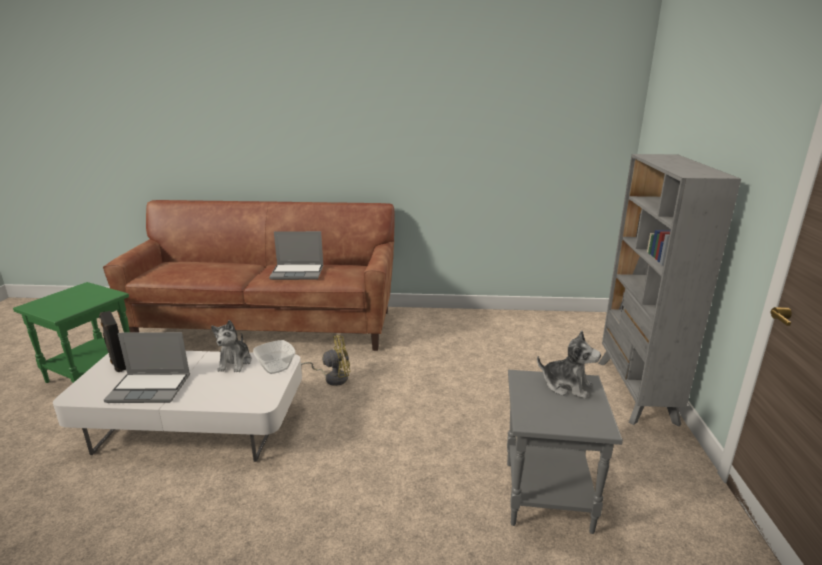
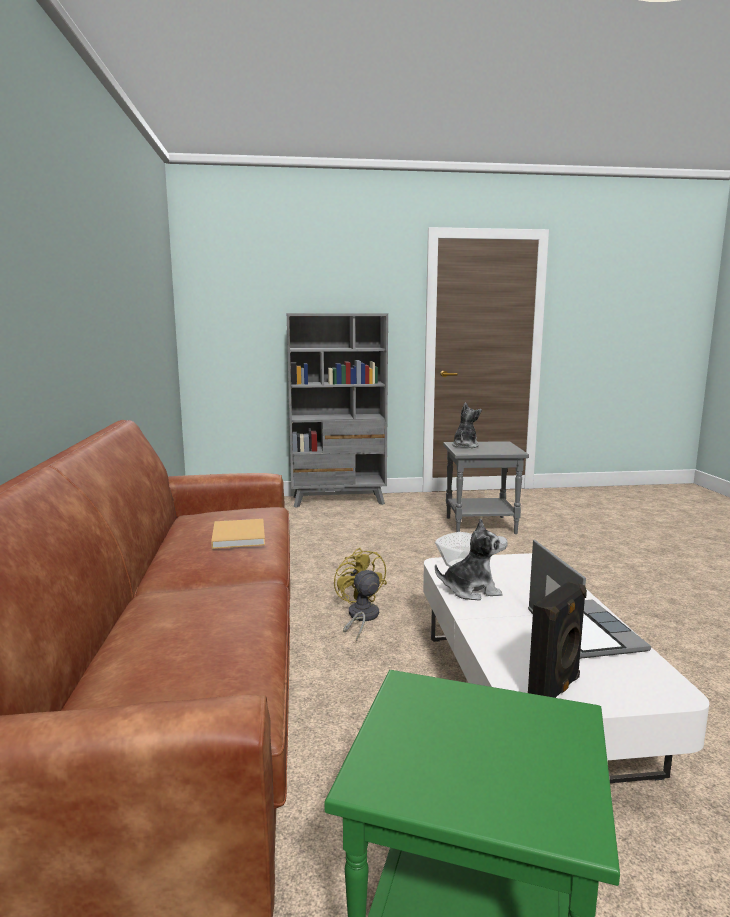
camera: 100 degrees left, 10 degrees down
laptop [269,231,323,280] -> beige book [211,519,265,549]

